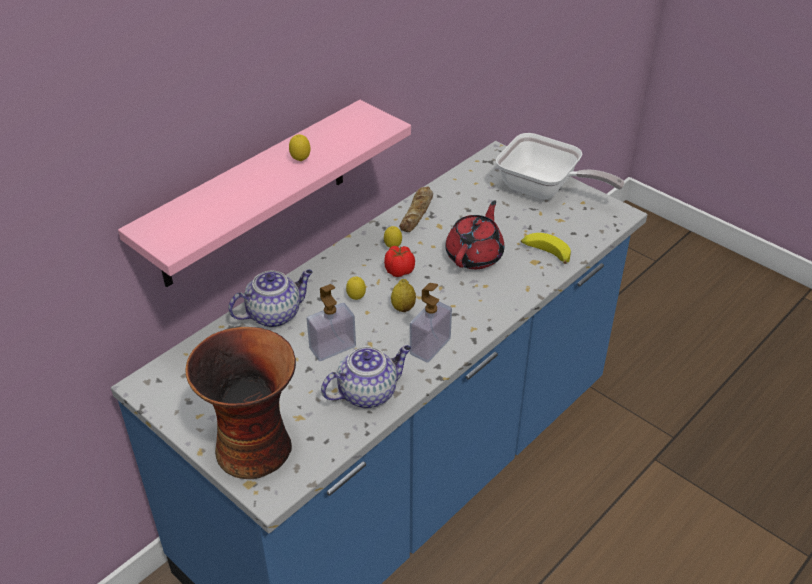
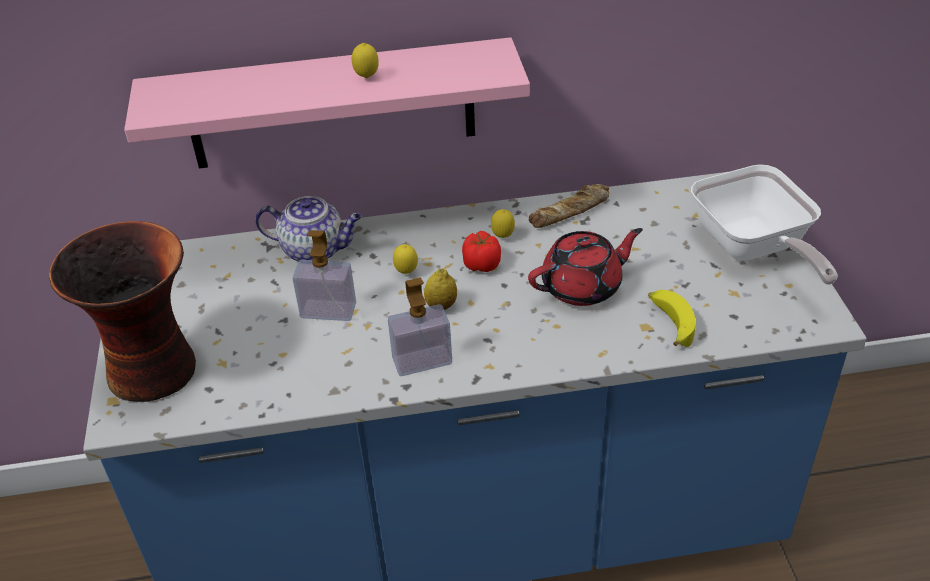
camera: 40 degrees right, 0 degrees up
teapot [321,345,411,408] -> none

